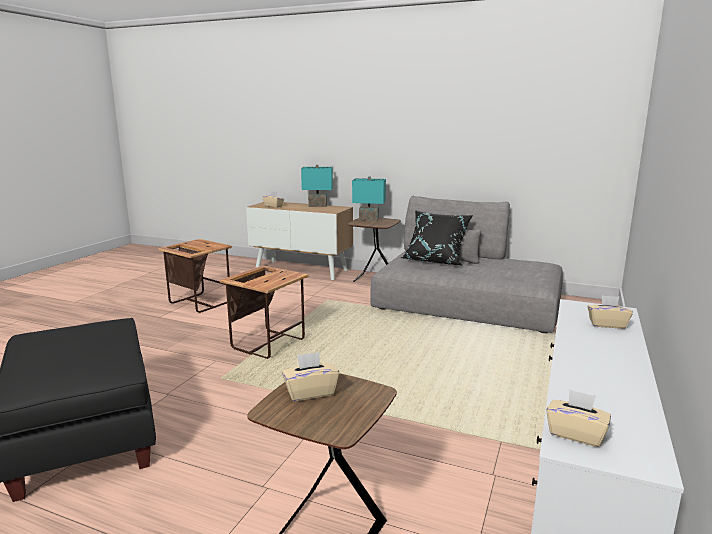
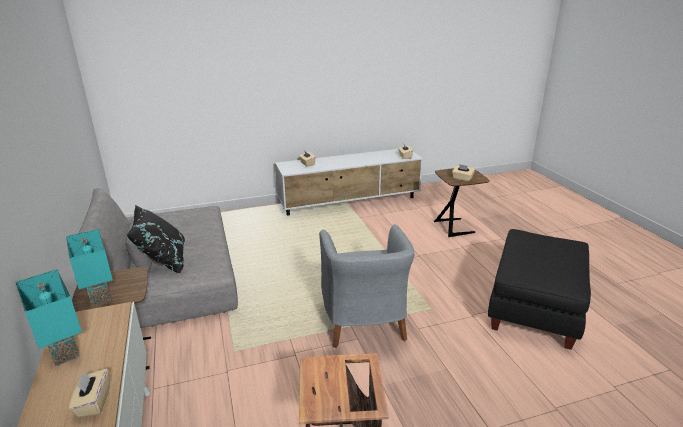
camera: 130 degrees left, 10 degrees up
side table [220,265,308,359] -> grey armchair [319,224,415,348]

